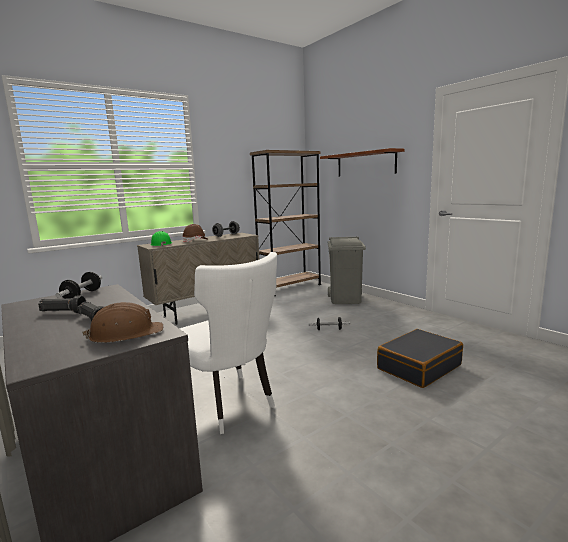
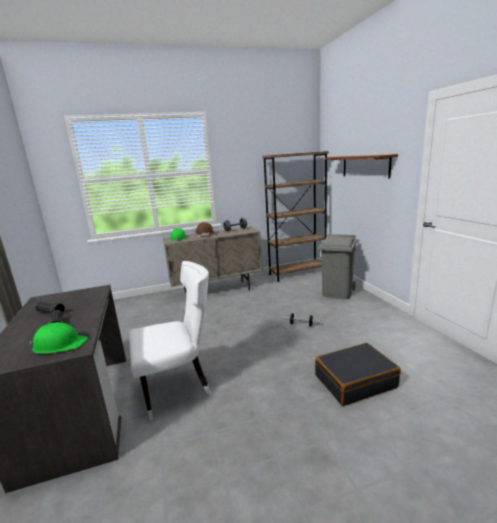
camera: 20 degrees right, 5 degrees up
dumbbell [56,272,102,299] -> none
brown hard hat [82,302,163,343] -> green hard hat [30,322,88,354]
white chair [179,252,277,434] -> white chair turned 90 degrees counterclockwise [129,261,211,420]

